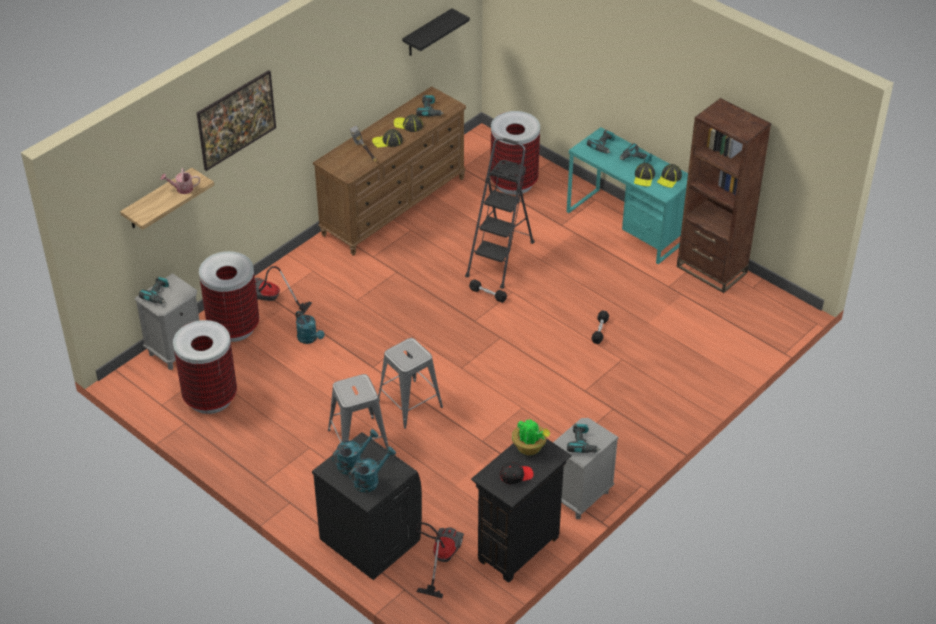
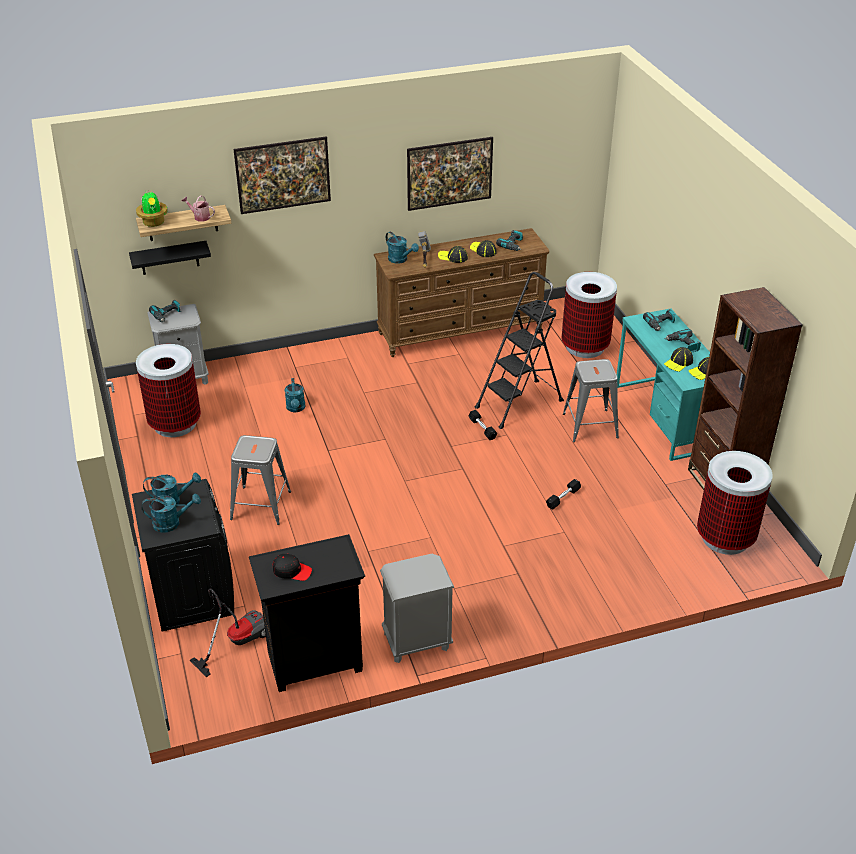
camera: 30 degrees right, 5 degrees down
trash can [199,251,259,342] -> trash can moved to [697,451,773,555]
vacuum cleaner [255,266,312,316] -> none
grey stool [378,338,443,429] -> grey stool moved to [563,359,619,442]
black shelf [402,8,470,56] -> black shelf moved to [129,241,211,275]
potted plant [512,418,550,455] -> potted plant moved to [136,190,168,227]
power drill [567,424,601,453] -> none
none -> turquoise watering can [386,232,419,264]
none -> picture [407,137,493,211]

